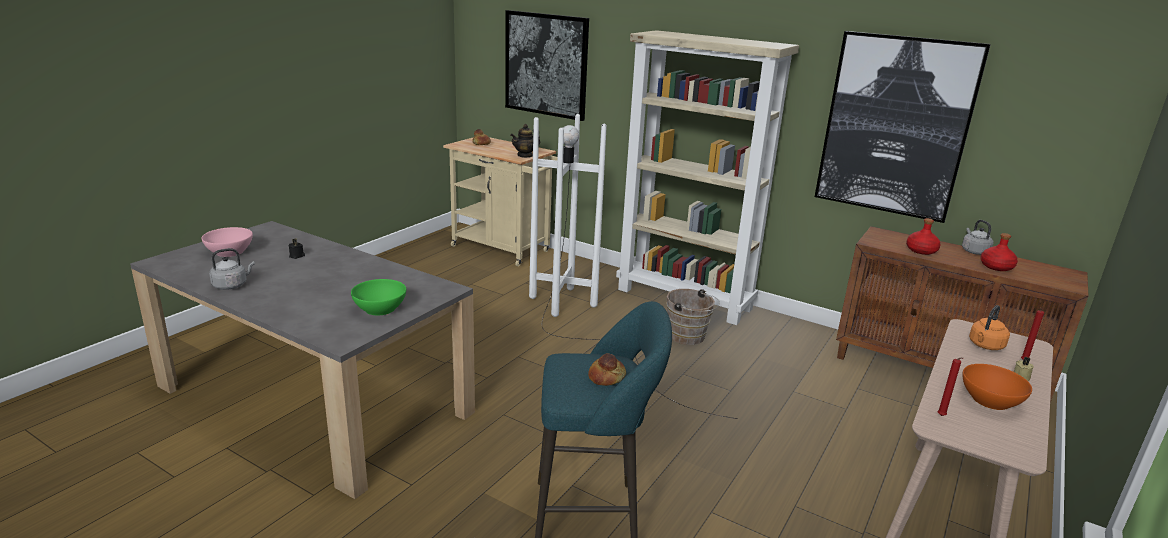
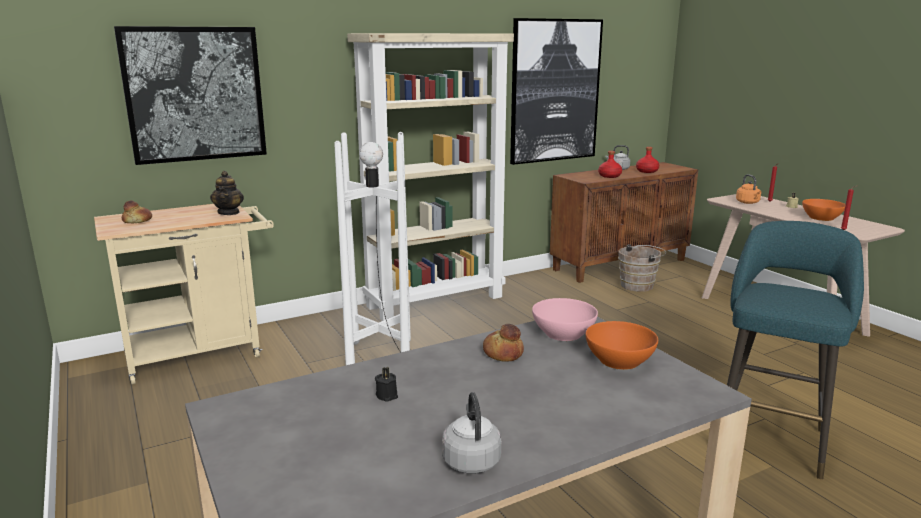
camera: 60 degrees left, 5 degrees down
pink bowl [202,227,253,257] -> pink bowl moved to [532,298,598,341]
green bowl [351,279,406,315] -> orange bowl [586,321,658,370]
bread [588,353,626,386] -> bread moved to [483,324,524,362]
brown bucket [666,289,720,345] -> brown bucket moved to [618,244,666,292]

